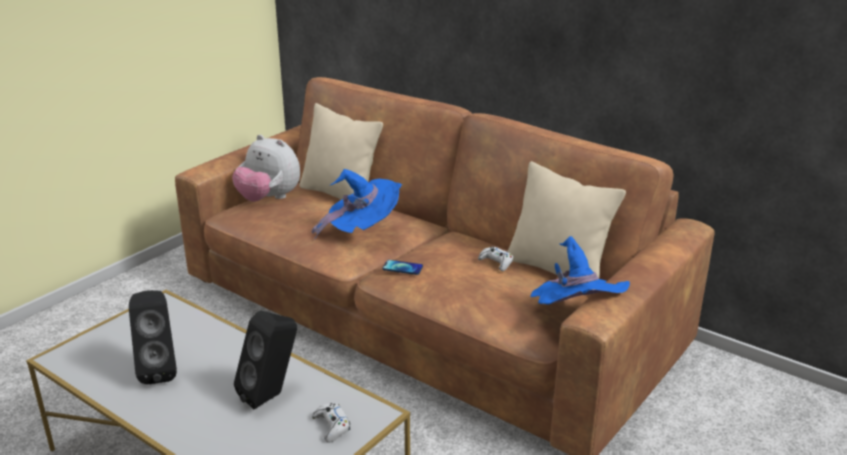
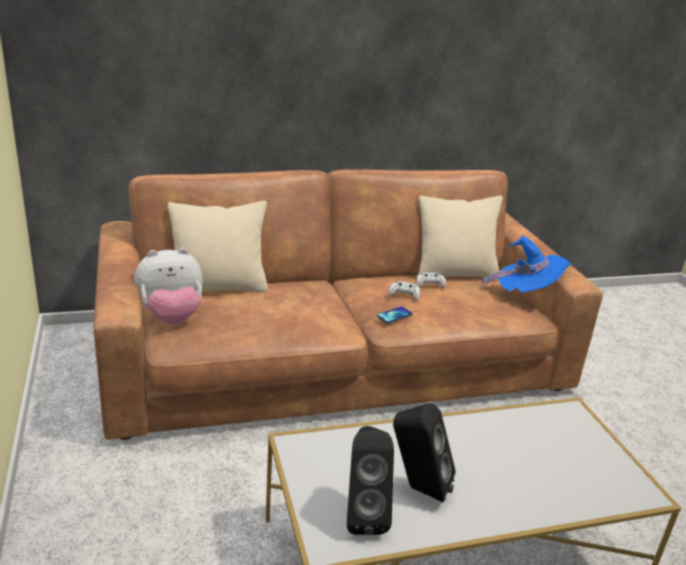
camera: 55 degrees left, 0 degrees up
black speaker [234,310,297,409] -> black speaker moved to [347,426,394,535]
blue hat [311,169,402,240] -> none
white game controller [312,403,350,443] -> white game controller moved to [389,281,420,300]

